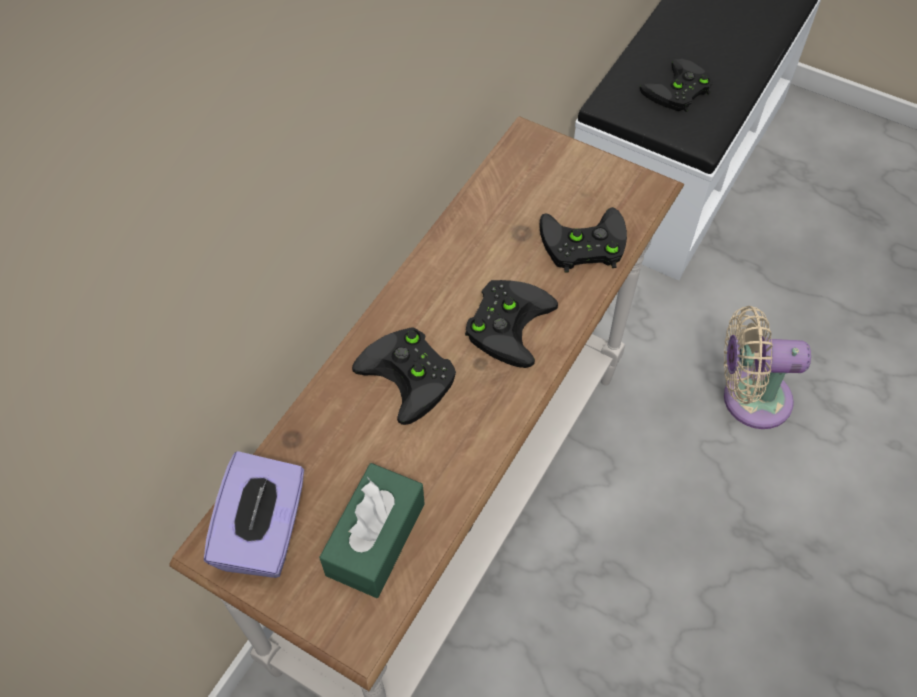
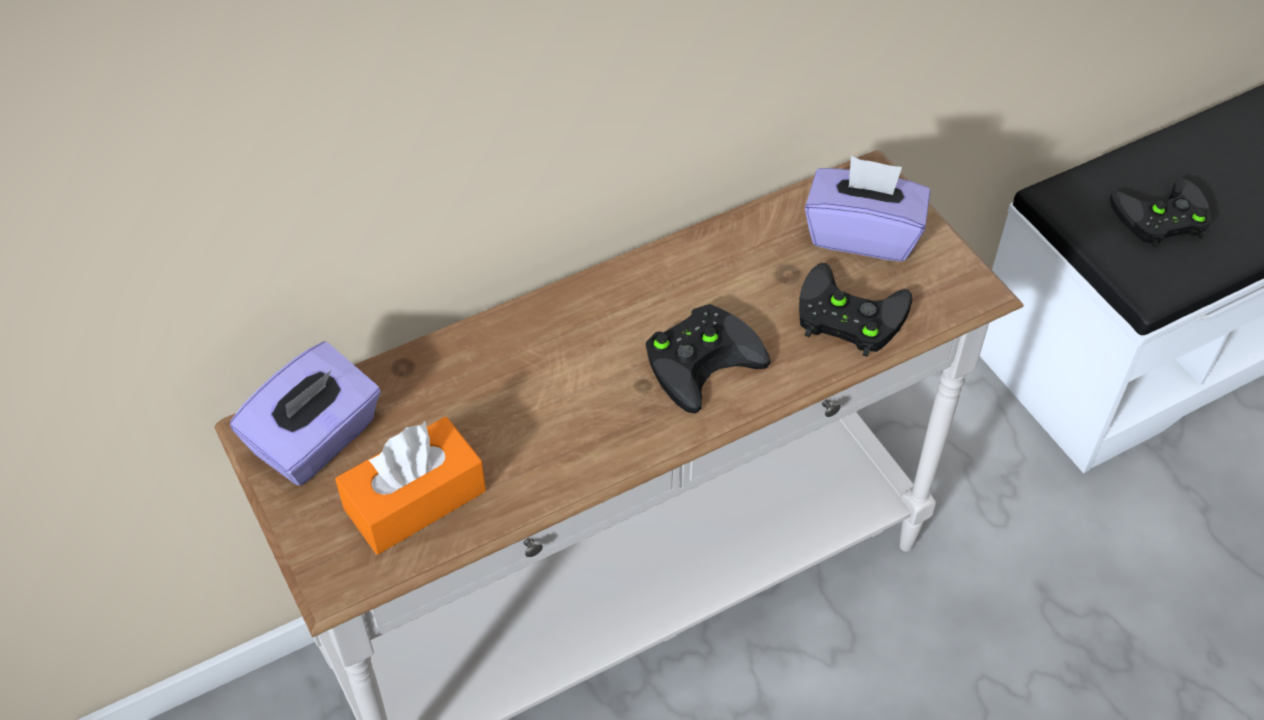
camera: 30 degrees right, 5 degrees down
green tissue box [319,463,425,598] -> orange tissue box [335,417,486,555]
black game controller [352,327,456,425] -> none
beige fan [724,306,811,429] -> none
none -> purple tissue box [805,156,930,262]

